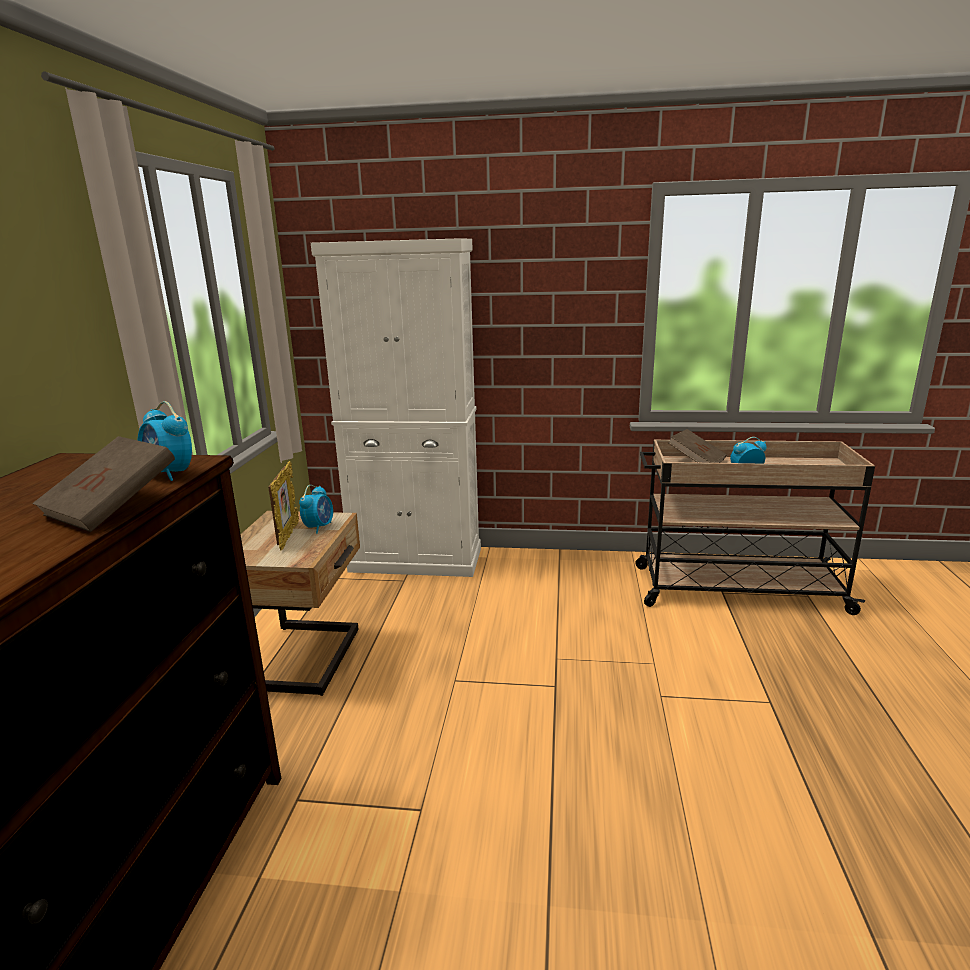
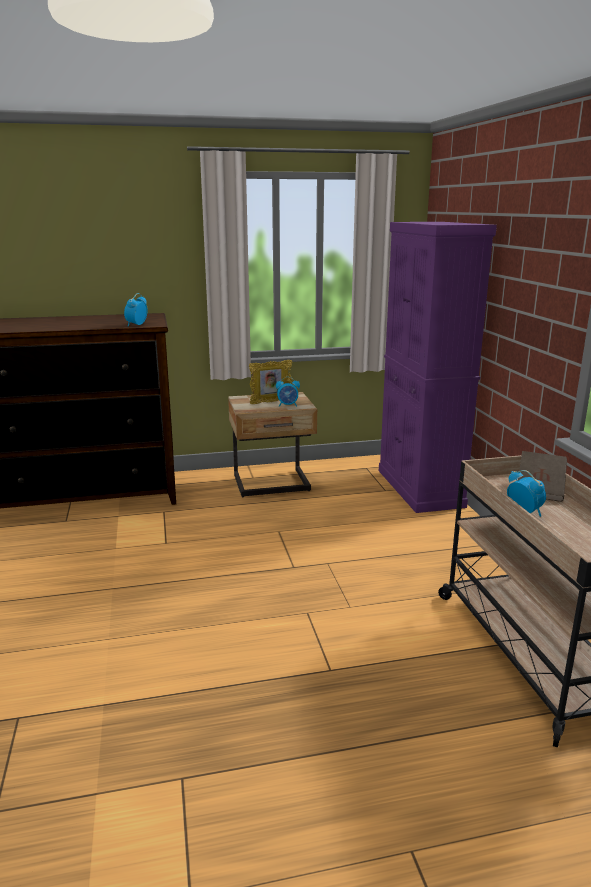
camera: 70 degrees right, 0 degrees up
brown book [32,436,175,532] -> none
white cabinet [311,238,481,577] -> purple cabinet [379,222,497,513]

